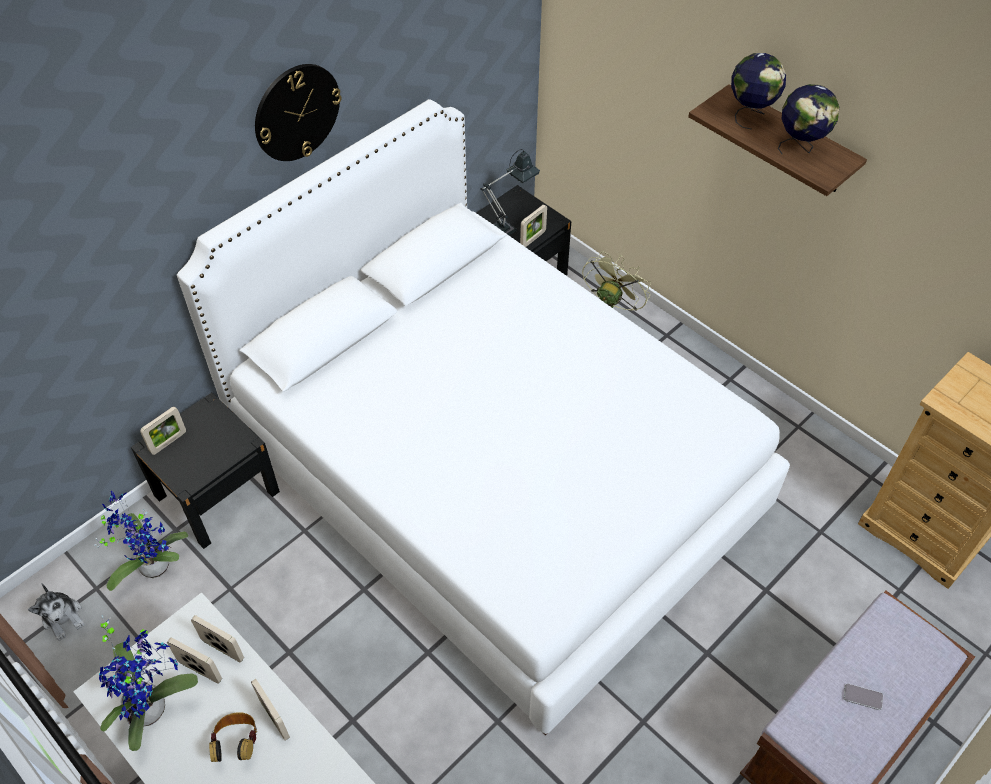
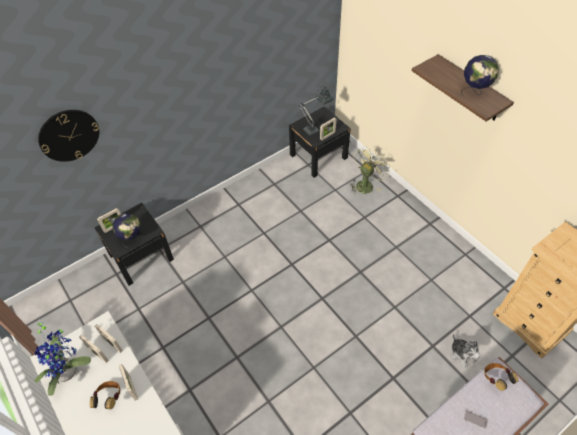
camera: 10 degrees right, 0 degrees up
plush toy [28,584,85,641] -> plush toy moved to [451,333,480,368]
potted plant [94,491,188,591] -> none
white bed [177,99,790,735] -> none
wall clock [255,64,341,161] -> wall clock moved to [38,110,99,162]
globe [731,53,786,130] -> globe moved to [112,213,141,248]
none -> headphones [484,363,518,391]

